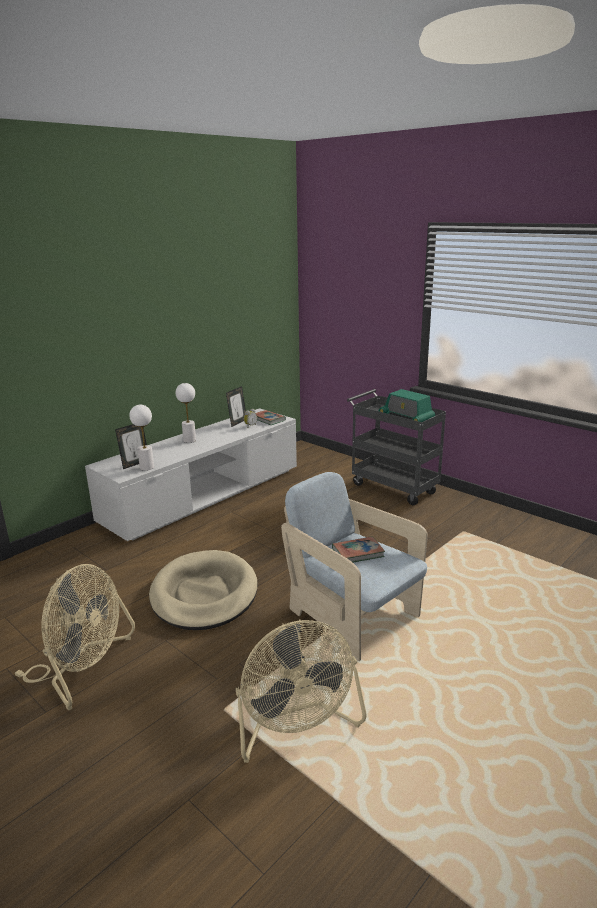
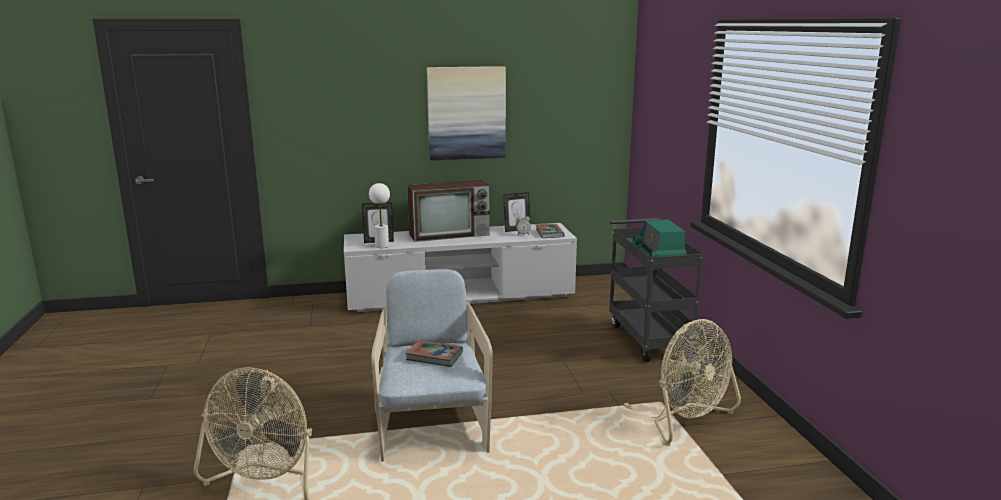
camera: 35 degrees right, 5 degrees down
beige fan [15,564,135,711] -> beige fan moved to [624,319,741,446]
beige dog bed [149,550,258,630] -> none
white table lamp [176,383,196,443] -> television [407,180,490,242]
none -> picture [427,66,506,160]

